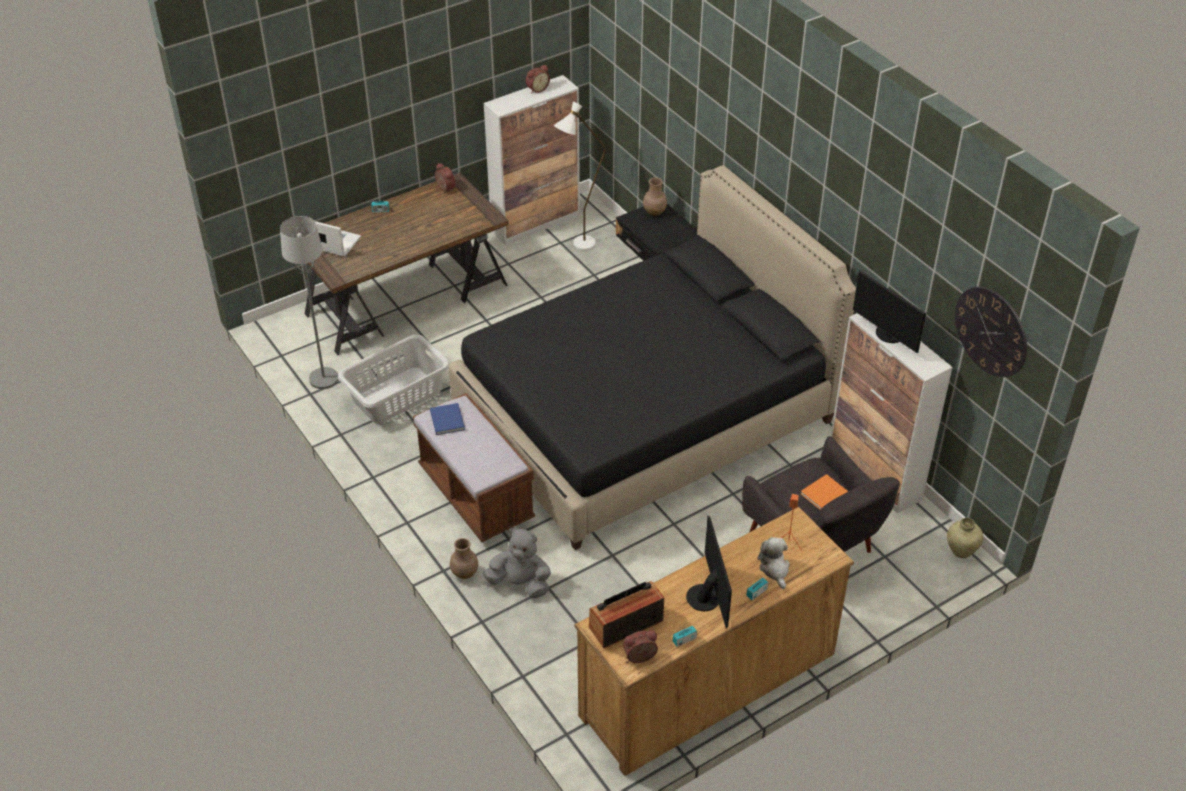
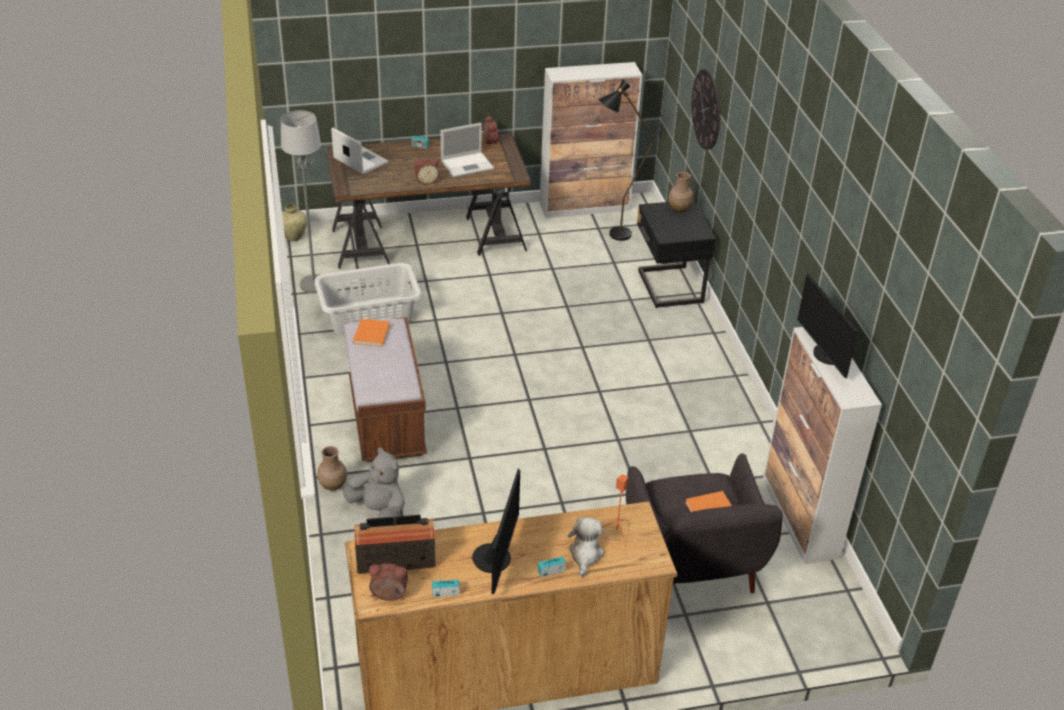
camera: 20 degrees right, 5 degrees down
blue book [430,403,465,435] -> orange book [353,319,390,347]
black bed [448,165,856,550] -> none
alarm clock [526,65,550,94] -> alarm clock moved to [414,158,439,185]
white floor lamp [554,102,606,251] -> black floor lamp [598,79,654,241]
beige vase [947,518,983,558] -> beige vase moved to [282,204,307,241]
wall clock [955,287,1027,377] -> wall clock moved to [692,69,720,150]
none -> laptop [441,123,494,177]

